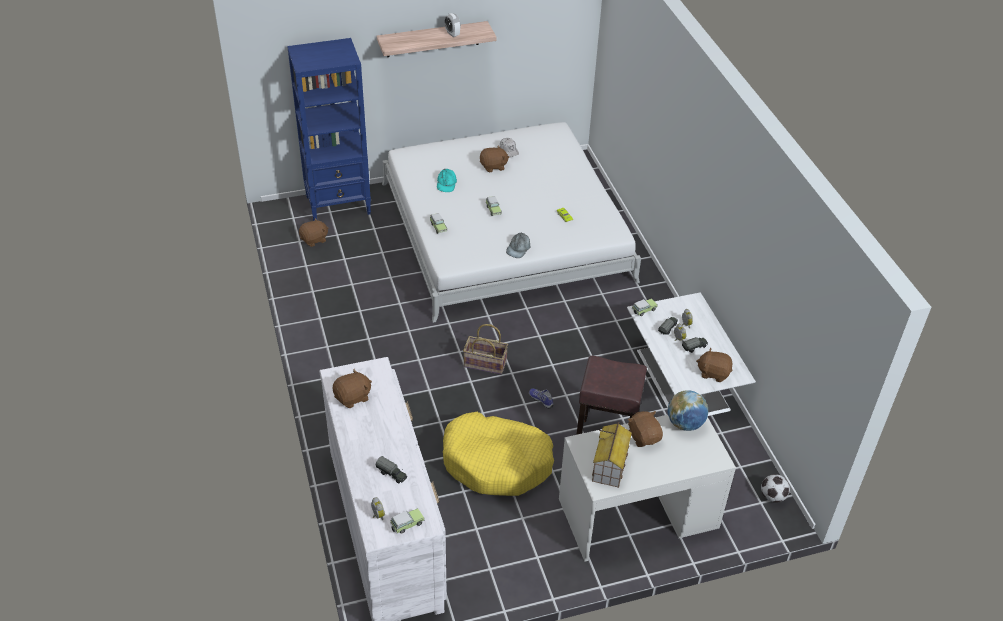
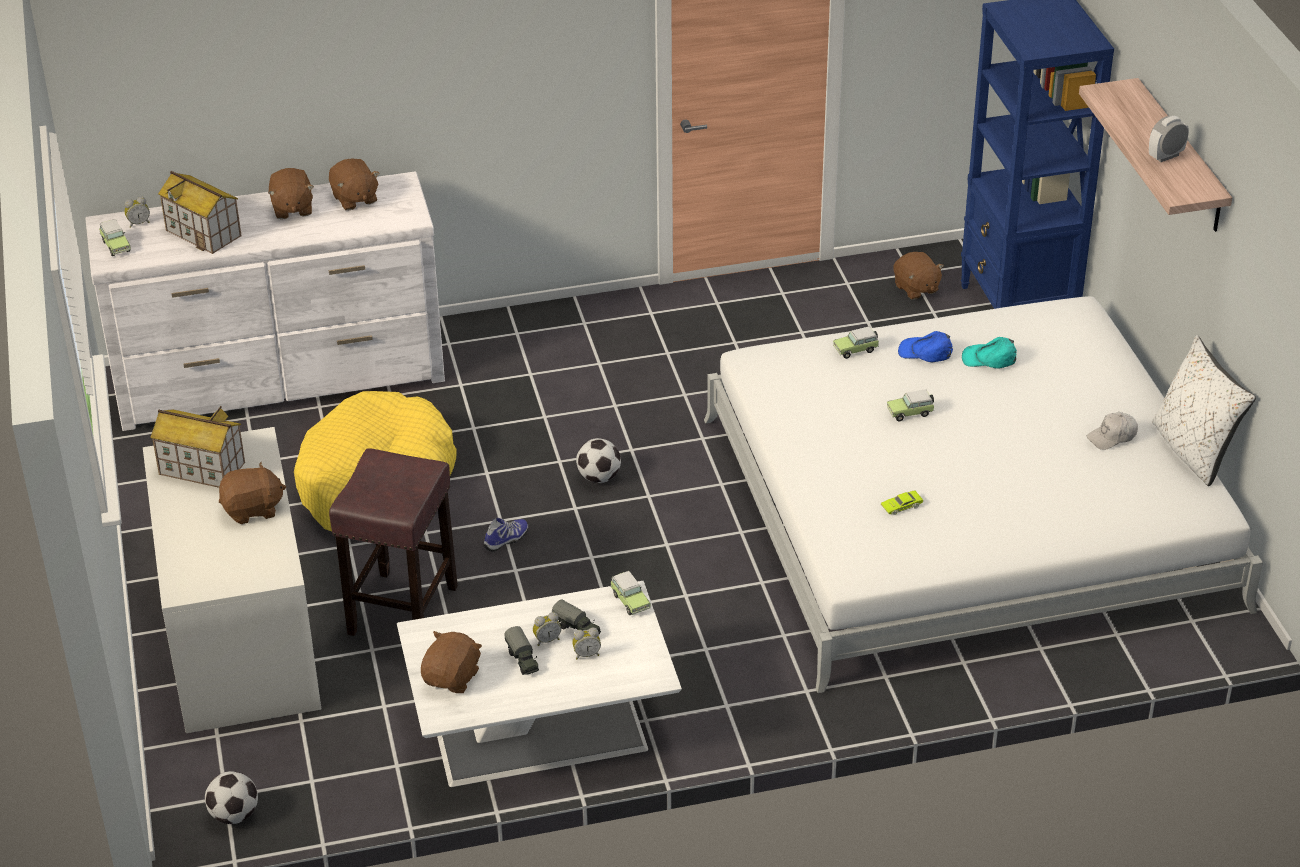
camera: 95 degrees right, 5 degrees down
toy truck [376,456,407,484] -> toy house [158,171,242,254]
basket [463,324,508,375] -> football [576,438,621,483]
brown plush toy [480,145,509,173] -> brown plush toy moved to [268,168,314,219]
grey cap [506,233,530,258] -> none
globe [667,390,708,431] -> none
none -> blue cap [898,331,953,362]
none -> white pillow [1152,335,1256,486]

